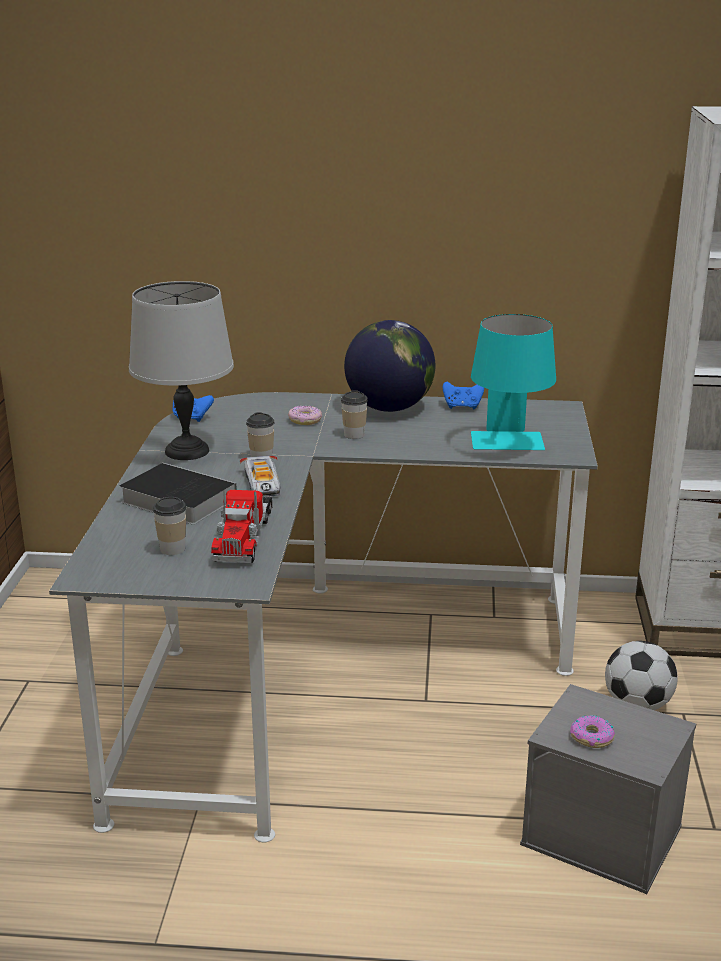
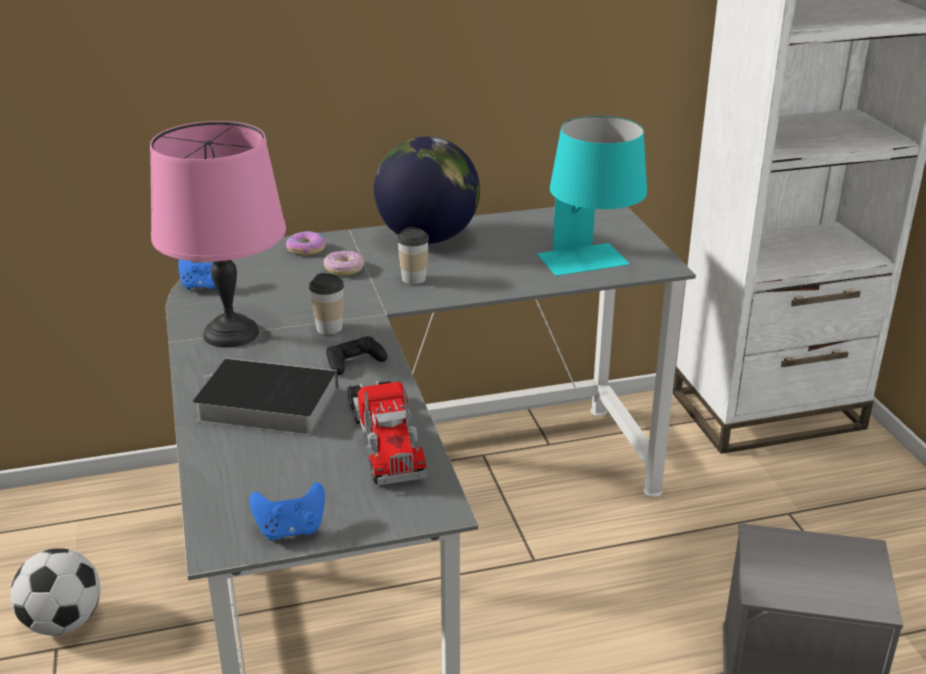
camera: 20 degrees left, 5 degrees up
grey table lamp [129,281,234,460] -> pink table lamp [150,121,286,348]
cup [153,497,186,555] -> none
toy car [240,456,280,497] -> black game controller [326,336,387,375]
blue game controller [443,382,484,410] -> blue game controller moved to [249,482,325,540]
donut [570,715,615,748] -> donut moved to [286,231,326,255]
football [605,641,678,710] -> football moved to [10,548,100,635]

